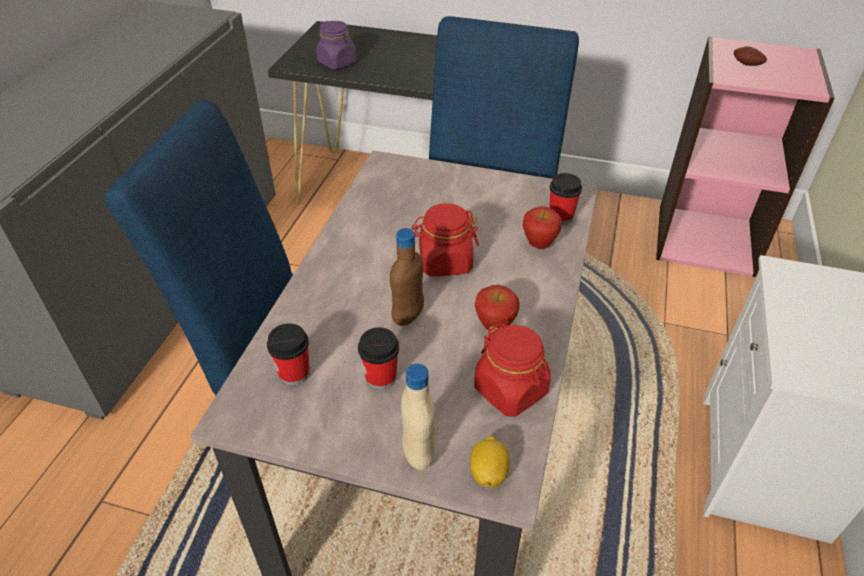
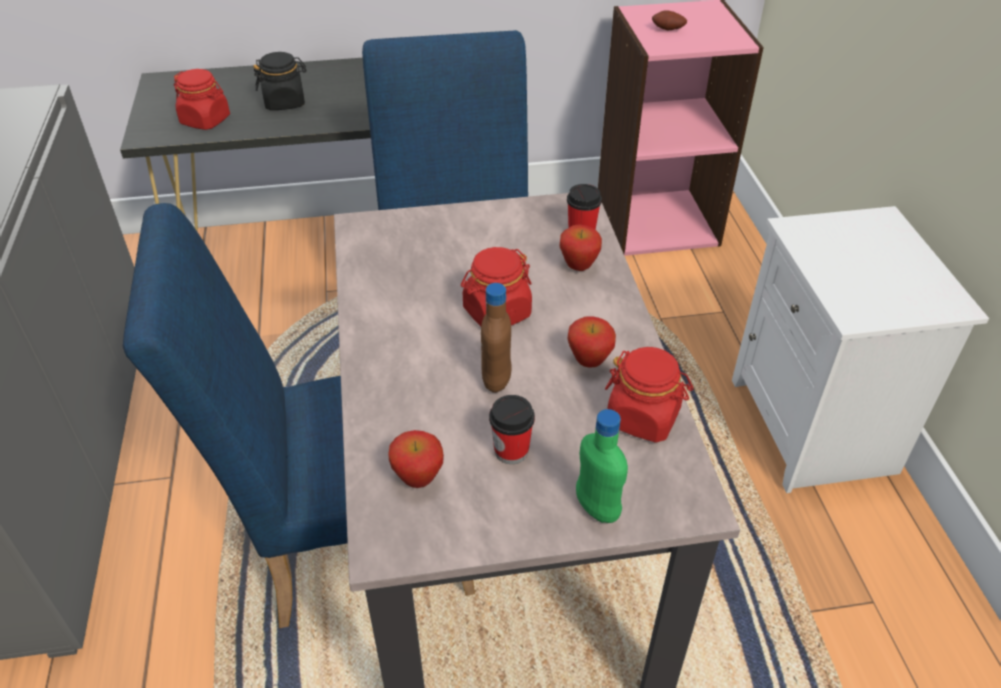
camera: 25 degrees left, 0 degrees up
cup [267,323,310,386] -> apple [388,430,444,488]
purple jar [316,21,357,69] -> red jar [174,69,230,130]
beige bottle [401,364,435,470] -> green bottle [576,409,628,523]
lemon [470,436,510,487] -> none
none -> black jar [253,52,306,110]

